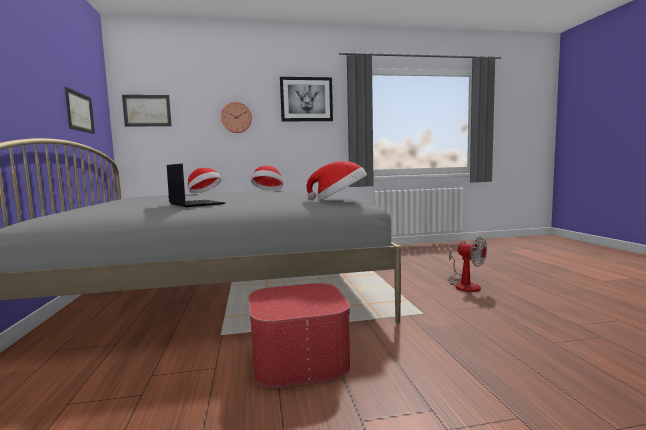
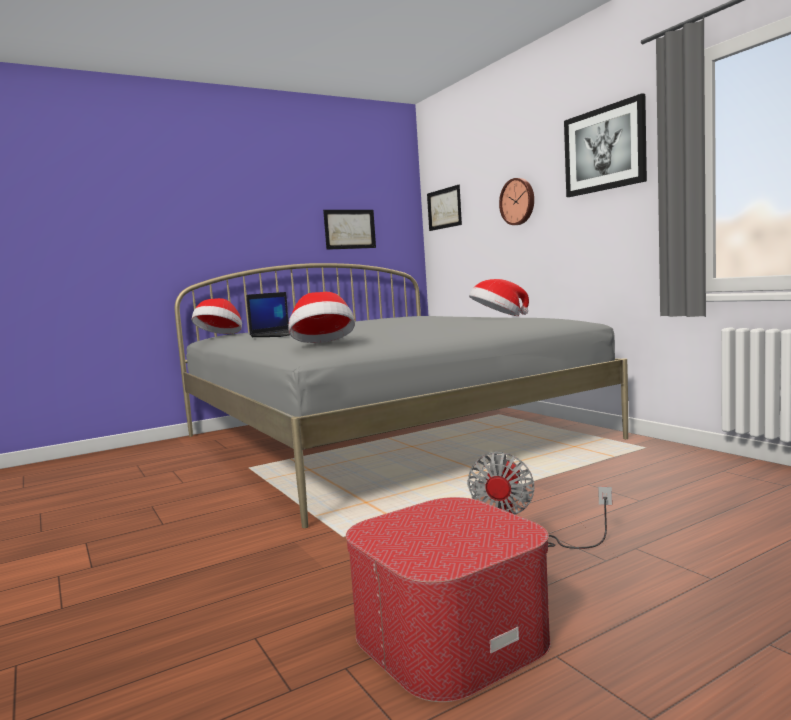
camera: 70 degrees right, 0 degrees up
hat [188,168,222,193] -> hat moved to [192,298,242,334]
ottoman [248,283,350,388] -> ottoman moved to [346,497,551,702]

